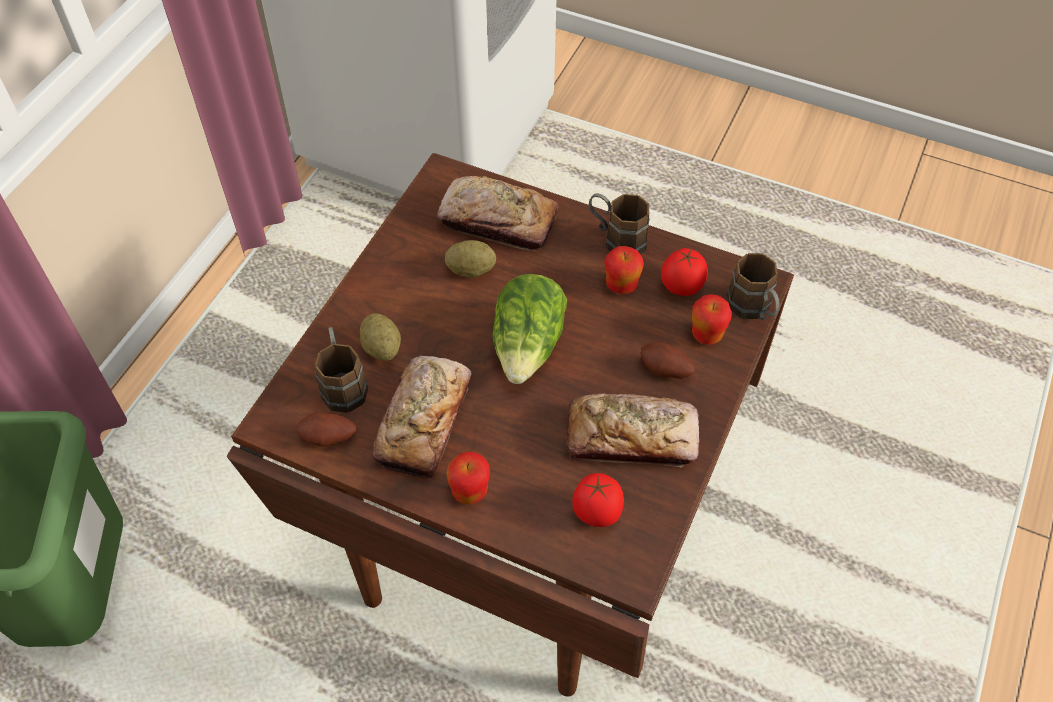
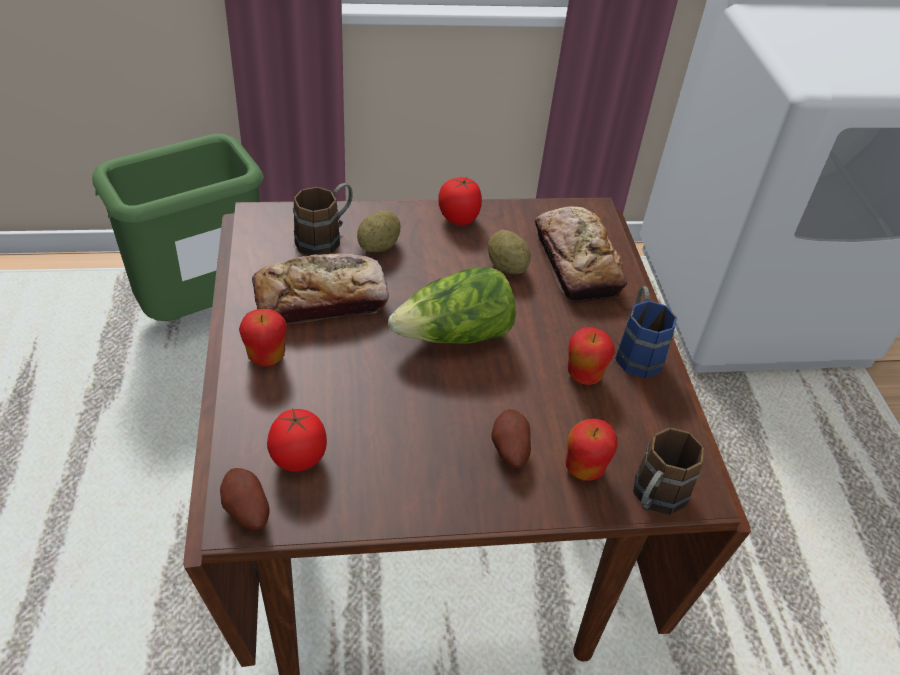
camera: 55 degrees right, 10 degrees down
potato [296,412,357,447] -> potato moved to [220,468,270,530]
bread [567,393,699,467] -> none
brown mug [589,193,650,254] -> blue mug [615,286,677,378]
tomato [661,248,708,296] -> tomato moved to [438,177,482,225]

